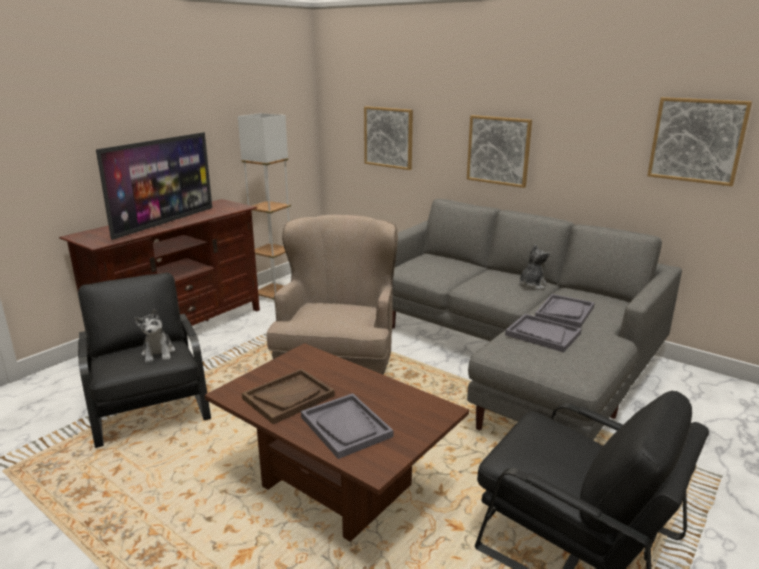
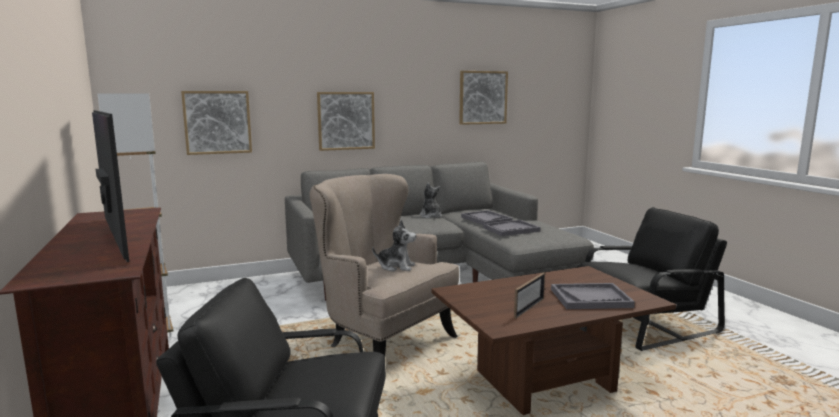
camera: 60 degrees left, 10 degrees down
plush toy [134,309,175,362] -> plush toy moved to [372,220,417,272]
brown tray [242,369,335,424] -> picture frame [514,273,545,319]

